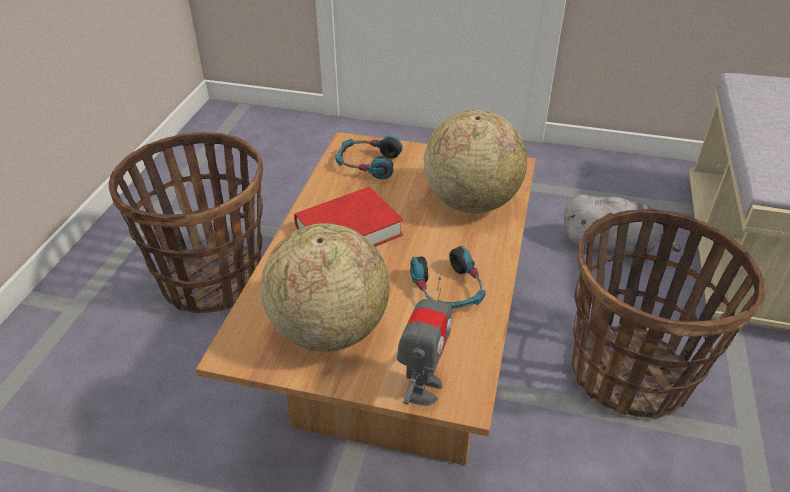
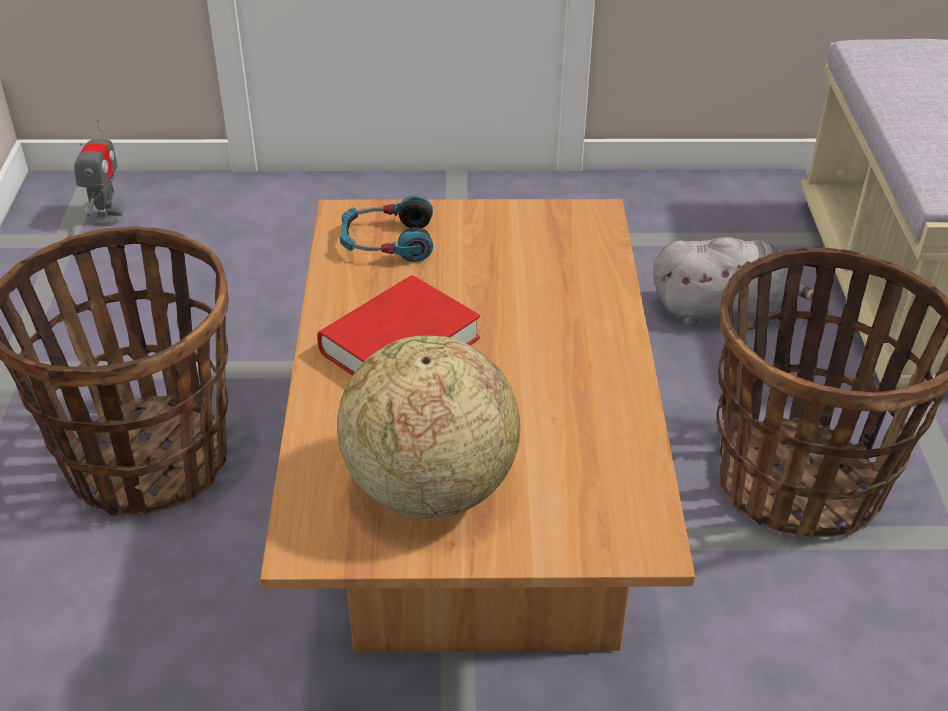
camera: 15 degrees left, 0 degrees up
toy robot [397,277,452,406] -> toy robot moved to [74,120,123,226]
headphones [410,246,486,309] -> none
globe [424,110,527,213] -> none

